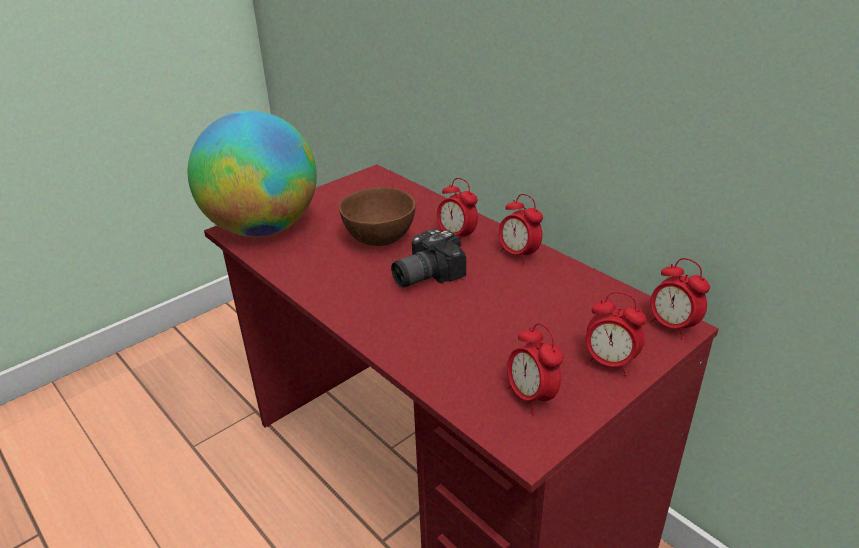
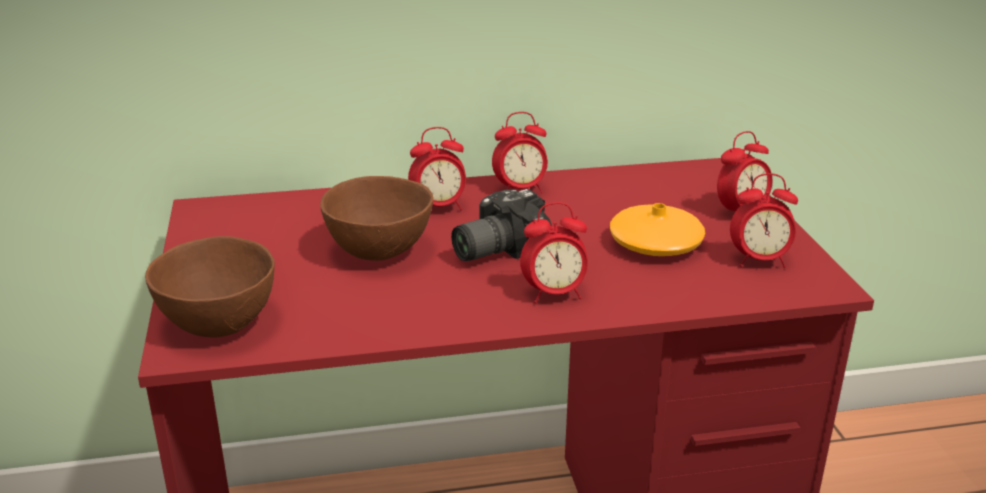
camera: 60 degrees left, 5 degrees down
globe [188,111,317,237] -> brown bowl [145,236,275,338]
camera [391,229,466,287] -> camera turned 60 degrees clockwise [451,189,552,261]
alarm clock [649,258,710,339] -> alarm clock moved to [520,202,588,303]
none -> orange vase [610,203,705,256]

